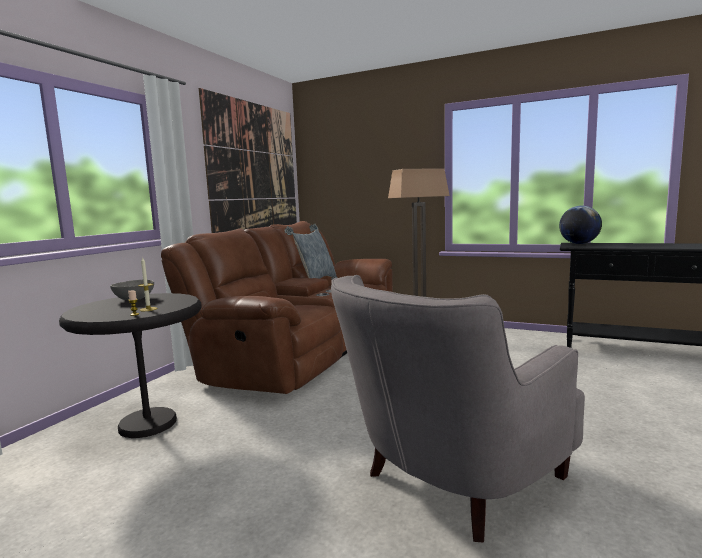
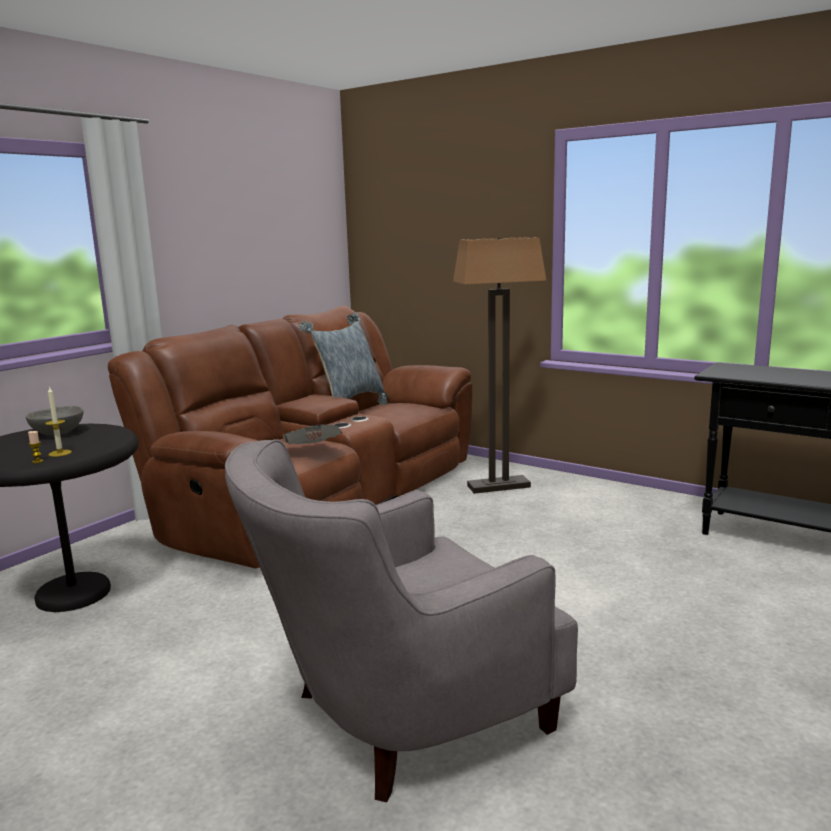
camera: 10 degrees right, 5 degrees up
picture [199,88,297,233] -> none
globe [559,206,602,244] -> none
none -> newspaper [282,424,342,444]

